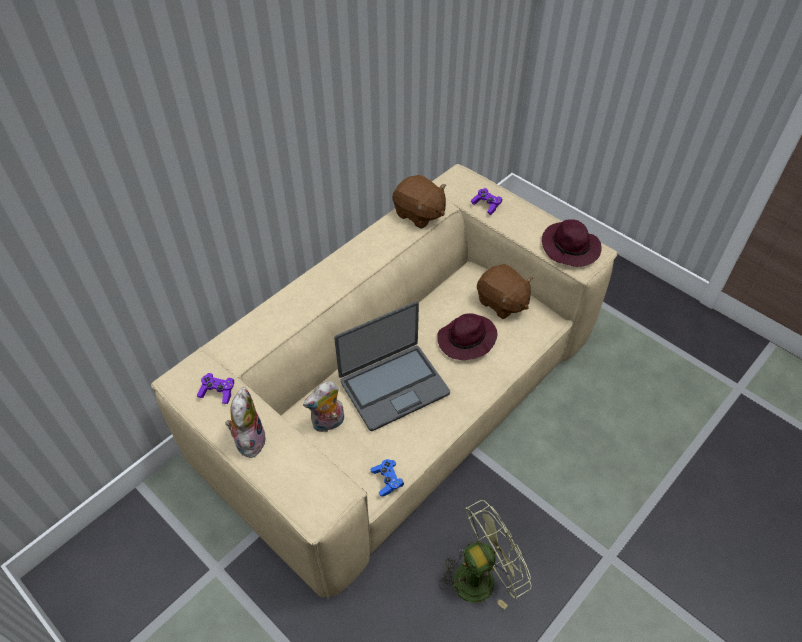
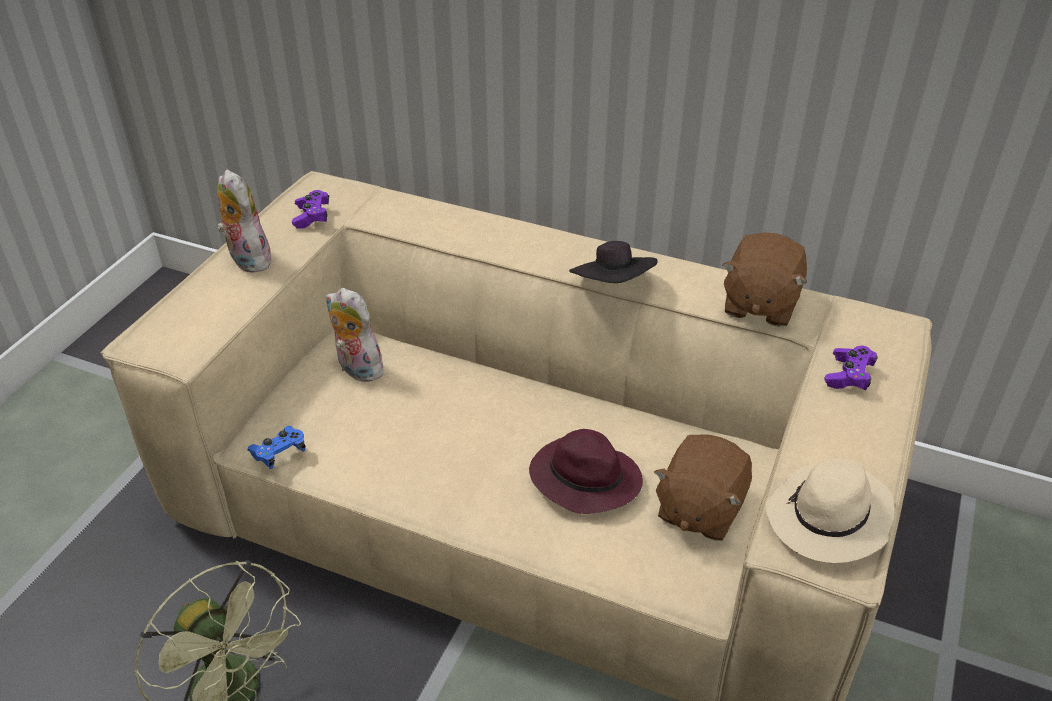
camera: 70 degrees right, 10 degrees down
plush toy [225,387,266,458] -> plush toy turned 105 degrees counterclockwise [217,170,271,273]
laptop [334,302,450,431] -> none
purple hat [542,219,602,267] -> beige hat [766,458,895,563]
none -> black hat [569,241,658,283]

